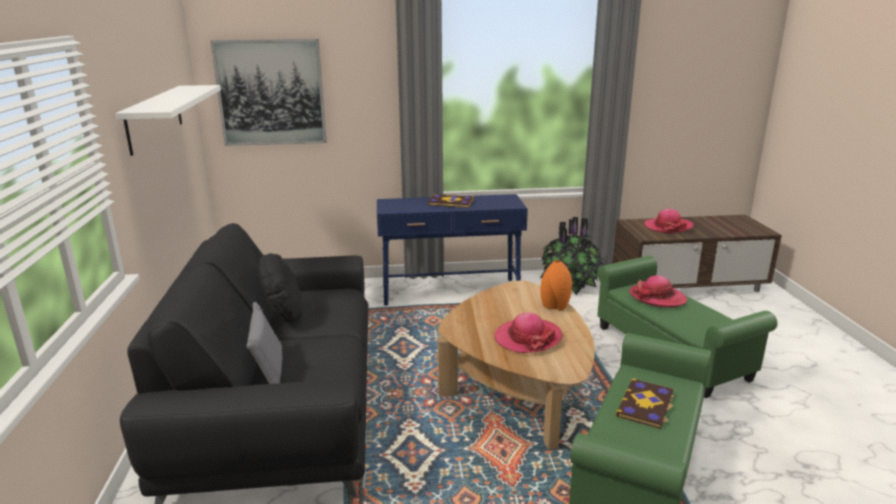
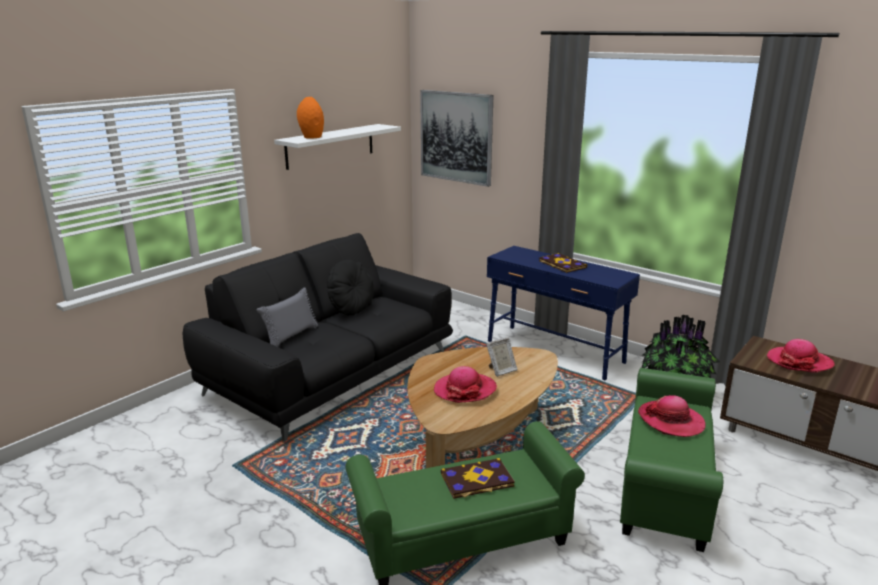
camera: 45 degrees right, 0 degrees up
orange vase [540,260,572,311] -> orange vase moved to [297,97,324,138]
none -> picture frame [486,337,518,377]

